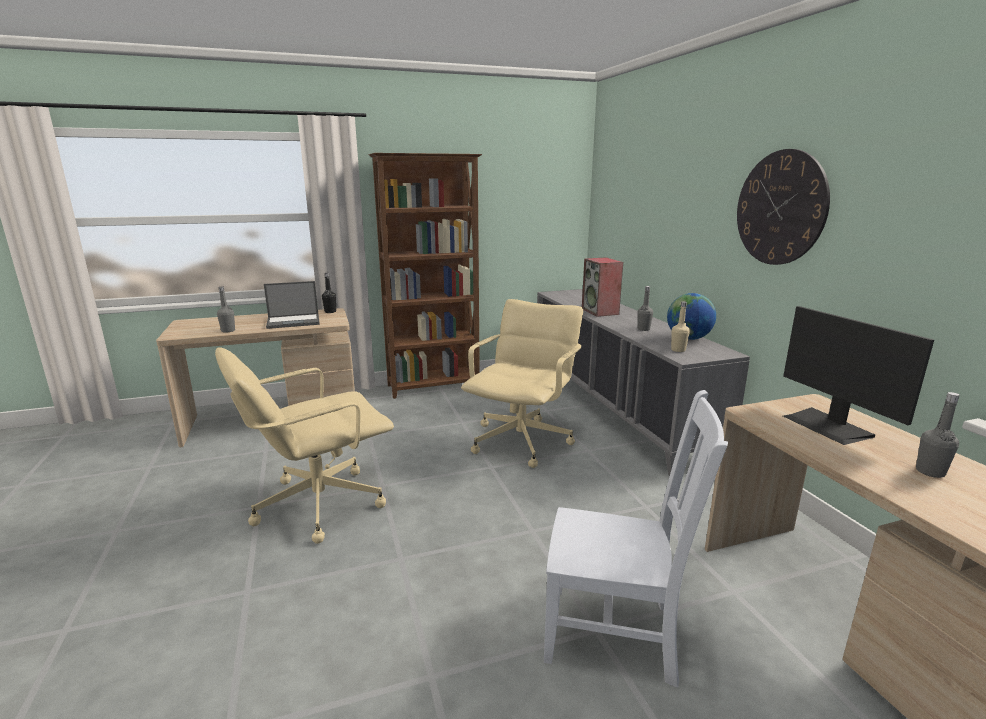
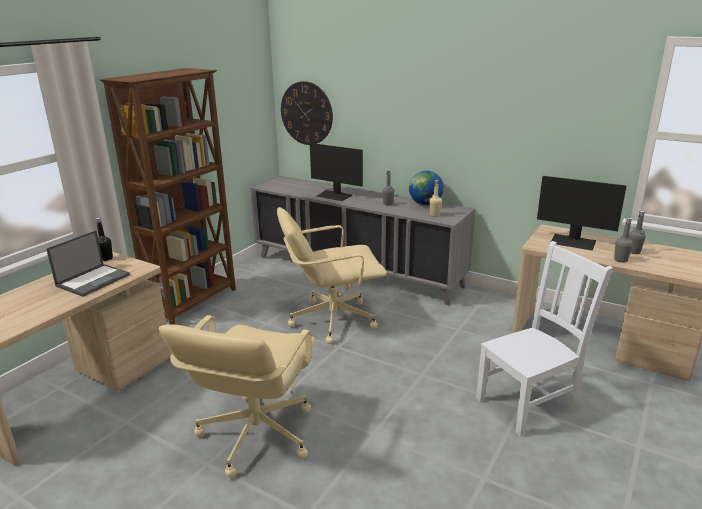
camera: 40 degrees left, 5 degrees up
grey bottle [217,287,235,333] -> grey bottle moved to [614,218,633,263]
beige office chair [461,299,583,468] -> beige office chair turned 90 degrees counterclockwise [277,207,387,344]
speaker [582,257,623,317] -> monitor [310,143,363,201]
wall clock [737,149,830,265] -> wall clock moved to [281,81,333,145]

